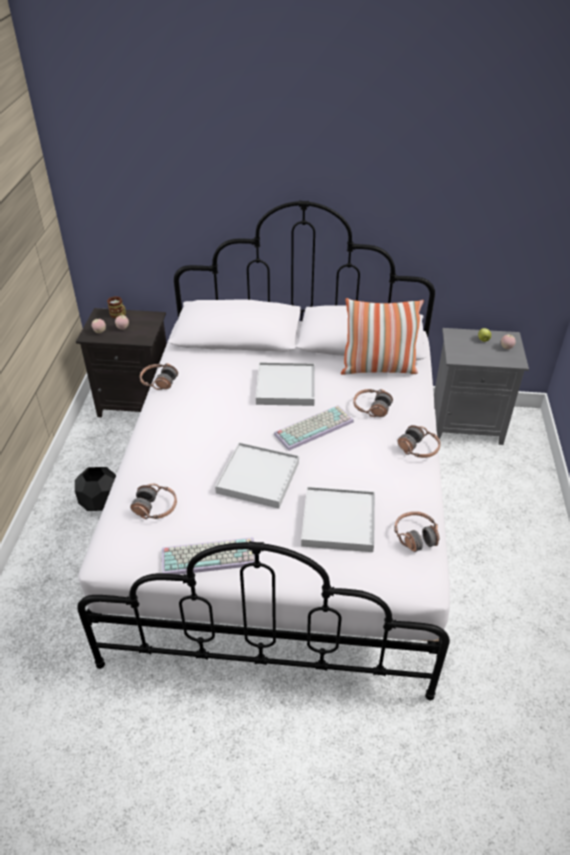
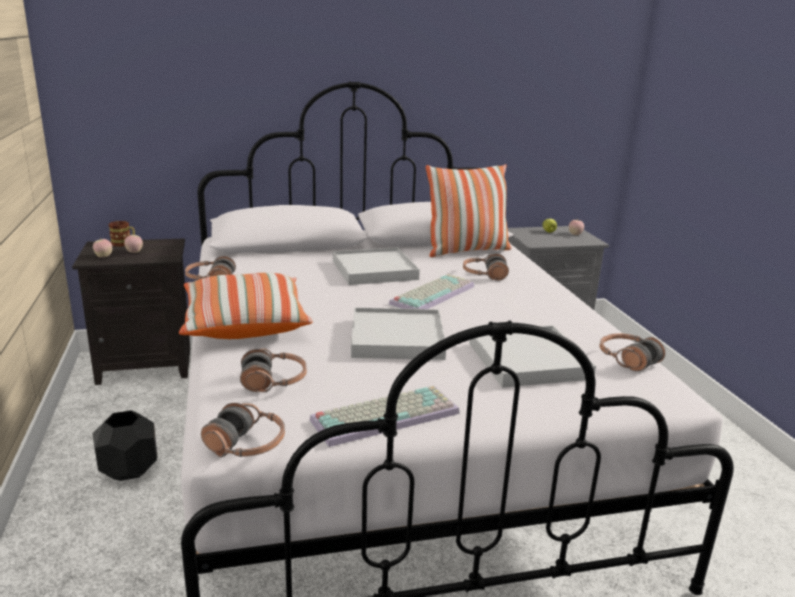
camera: 20 degrees left, 20 degrees down
headphones [397,425,441,458] -> headphones moved to [201,403,285,457]
none -> pillow [179,273,313,339]

